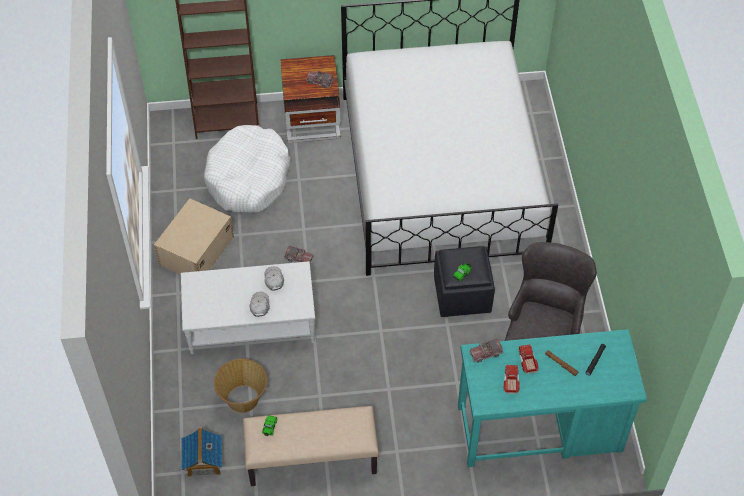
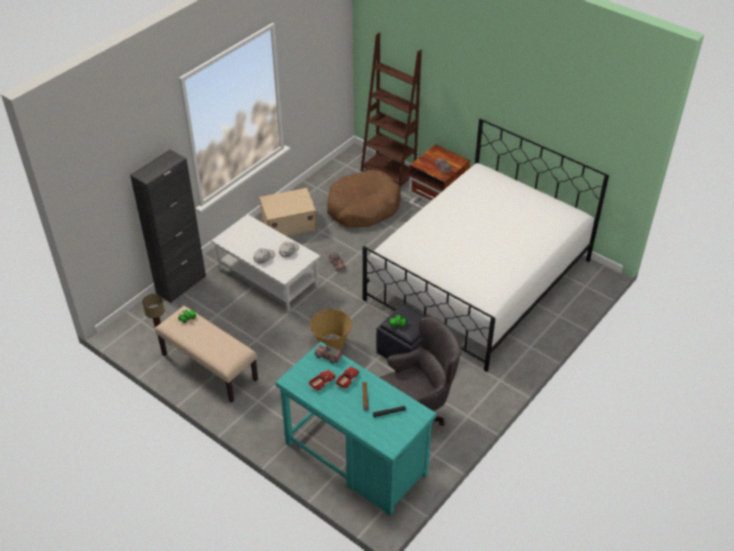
camera: 45 degrees right, 10 degrees down
toy house [181,427,222,477] -> table lamp [142,294,165,326]
white dog bed [204,125,290,213] -> brown dog bed [327,170,401,228]
basket [214,359,267,413] -> basket moved to [310,309,352,350]
none -> black cabinet [130,149,206,303]

